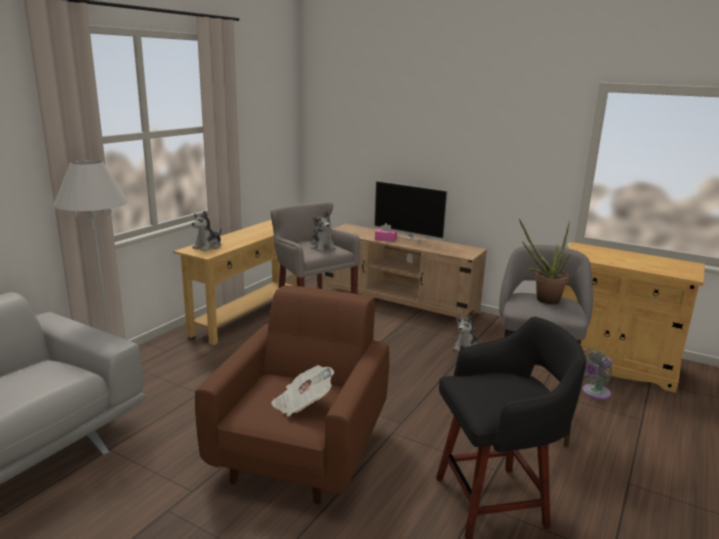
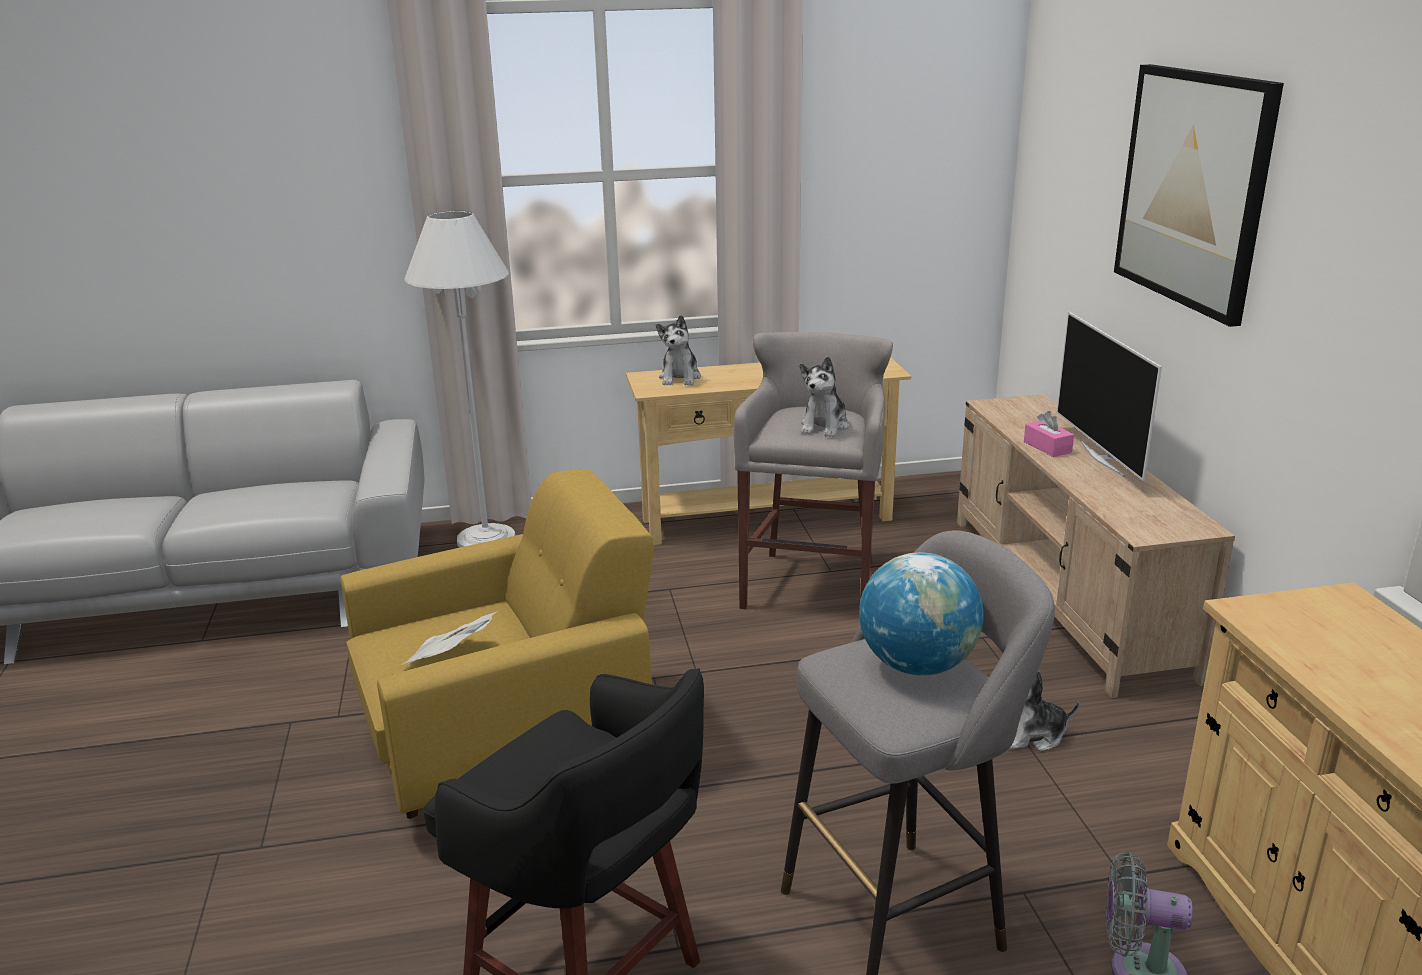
camera: 50 degrees right, 5 degrees up
plush toy [192,211,221,251] -> plush toy turned 75 degrees counterclockwise [656,315,701,386]
brown armchair [195,285,389,504] -> yellow armchair [340,470,654,819]
potted plant [519,219,570,304] -> globe [859,552,984,675]
none -> picture [1114,64,1284,327]

